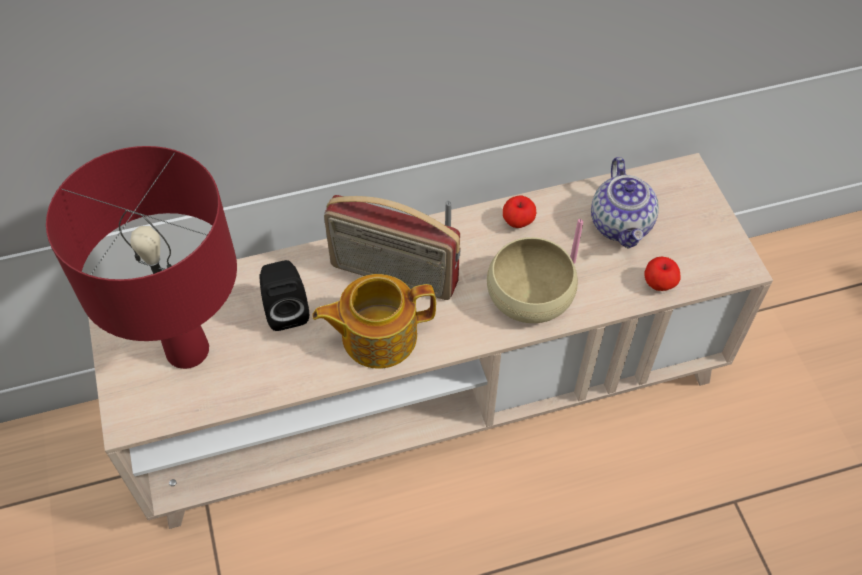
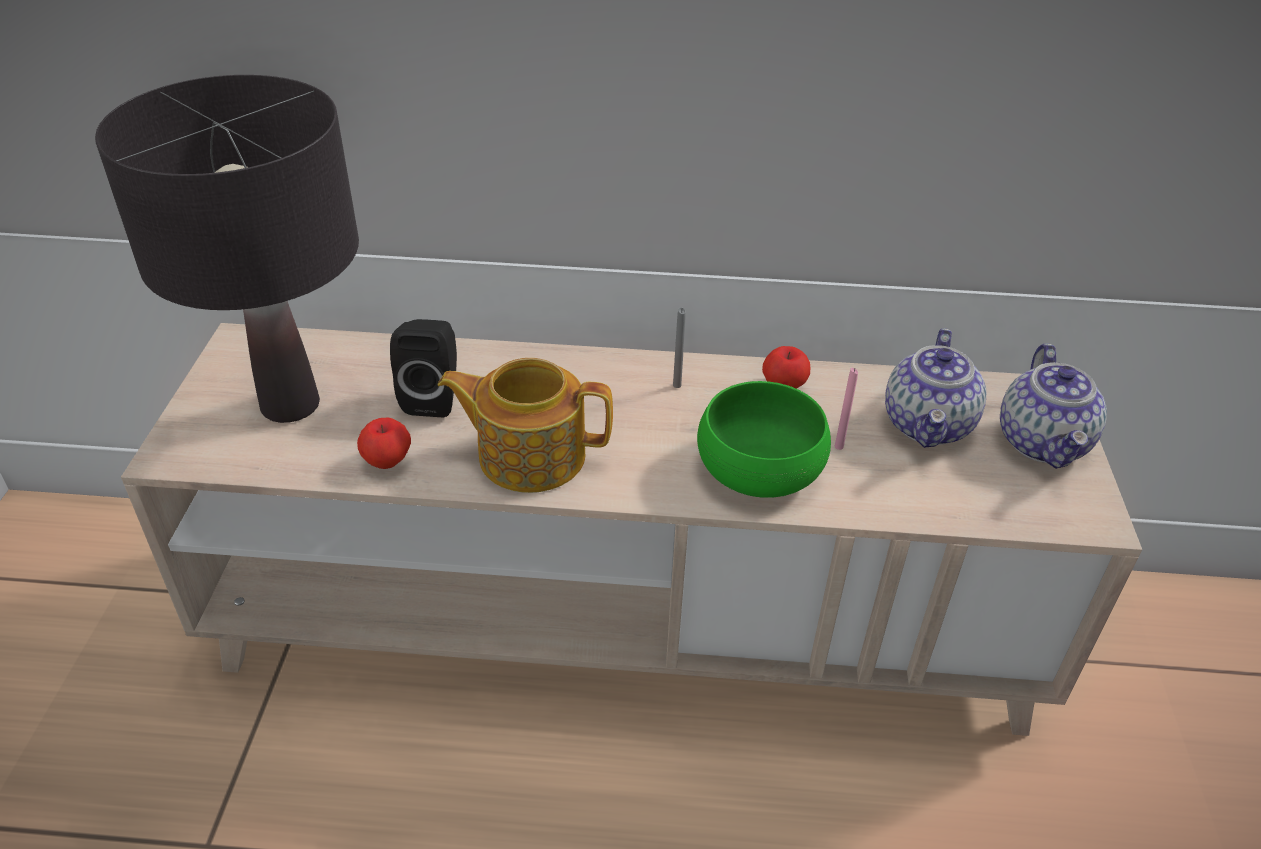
camera: 20 degrees right, 15 degrees down
red table lamp [46,146,237,369] -> black table lamp [95,75,359,423]
radio [324,195,460,300] -> none
beige bowl [487,237,578,323] -> green bowl [697,381,831,498]
apple [645,256,681,291] -> apple moved to [357,418,411,469]
none -> teapot [1000,344,1107,469]

